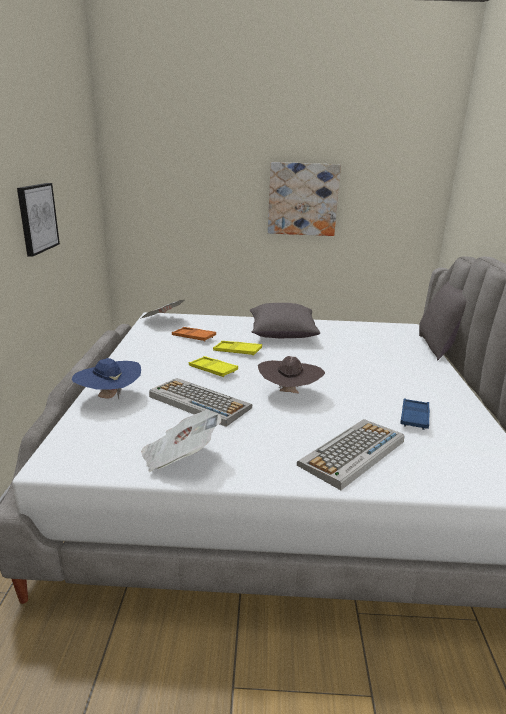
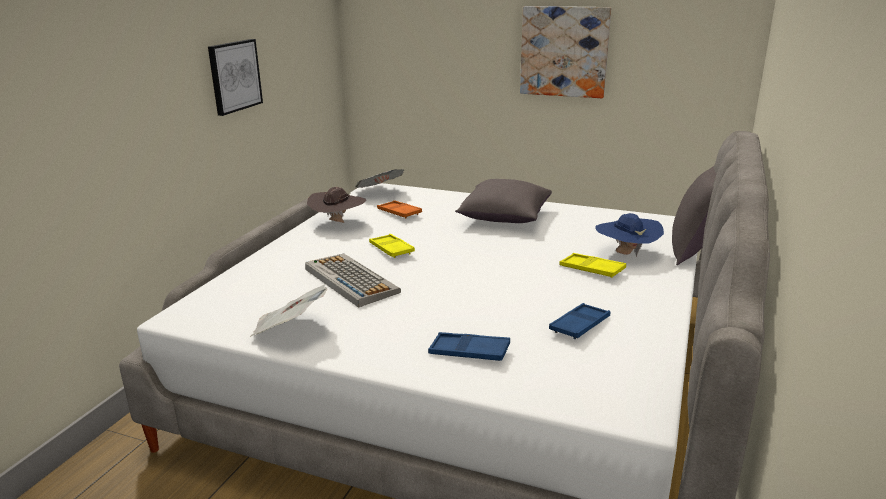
camera: 20 degrees right, 0 degrees up
blue hat [72,358,141,399] -> blue hat moved to [595,213,664,257]
yellow tray [213,341,262,356] -> yellow tray moved to [559,253,626,278]
brown hat [258,356,325,394] -> brown hat moved to [307,187,366,223]
keyboard [297,419,404,490] -> blue tray [428,332,510,361]

